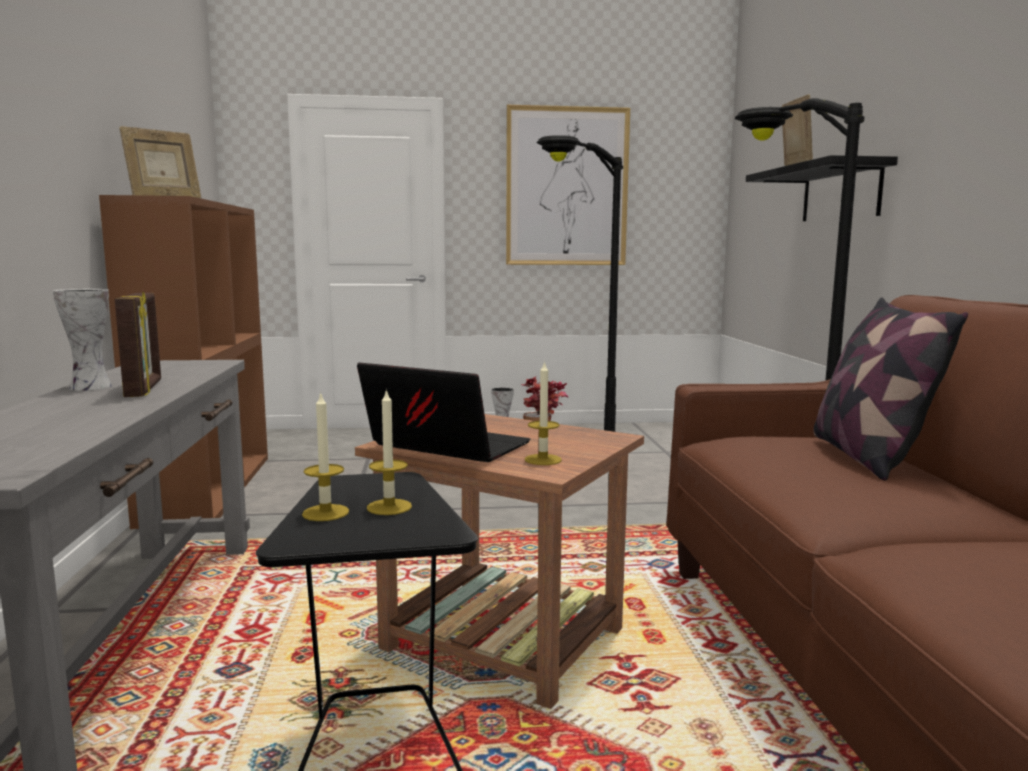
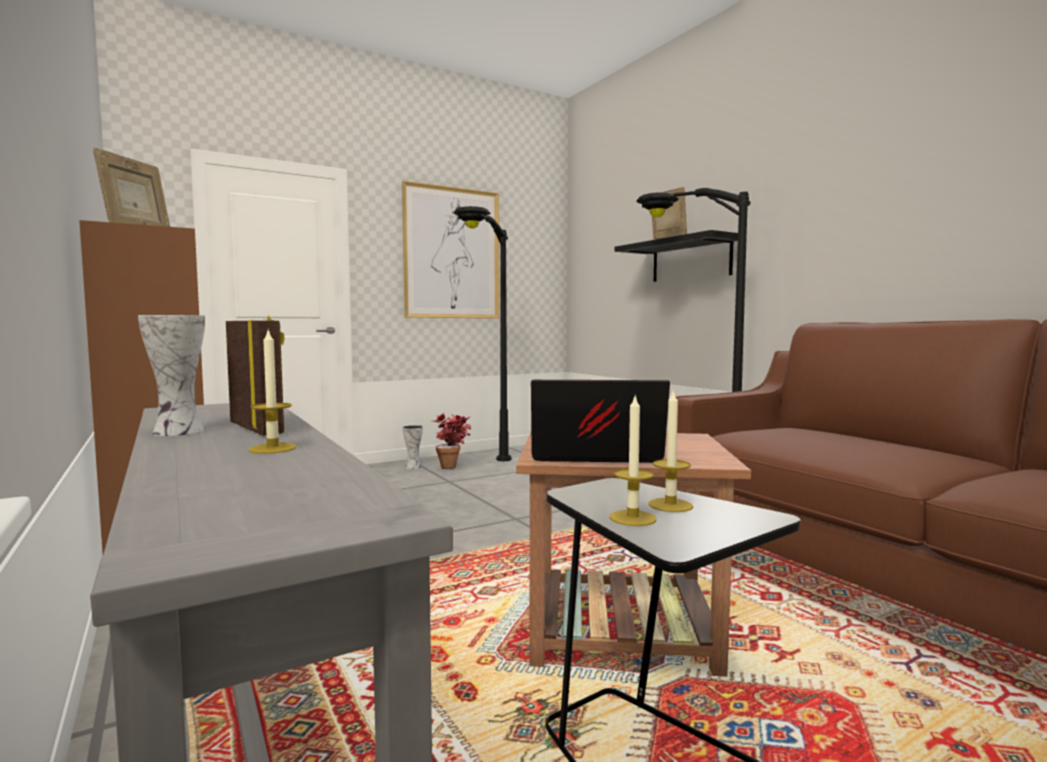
camera: 25 degrees left, 5 degrees down
candle [525,361,562,465] -> candle moved to [249,328,297,454]
pillow [814,297,968,481] -> none

